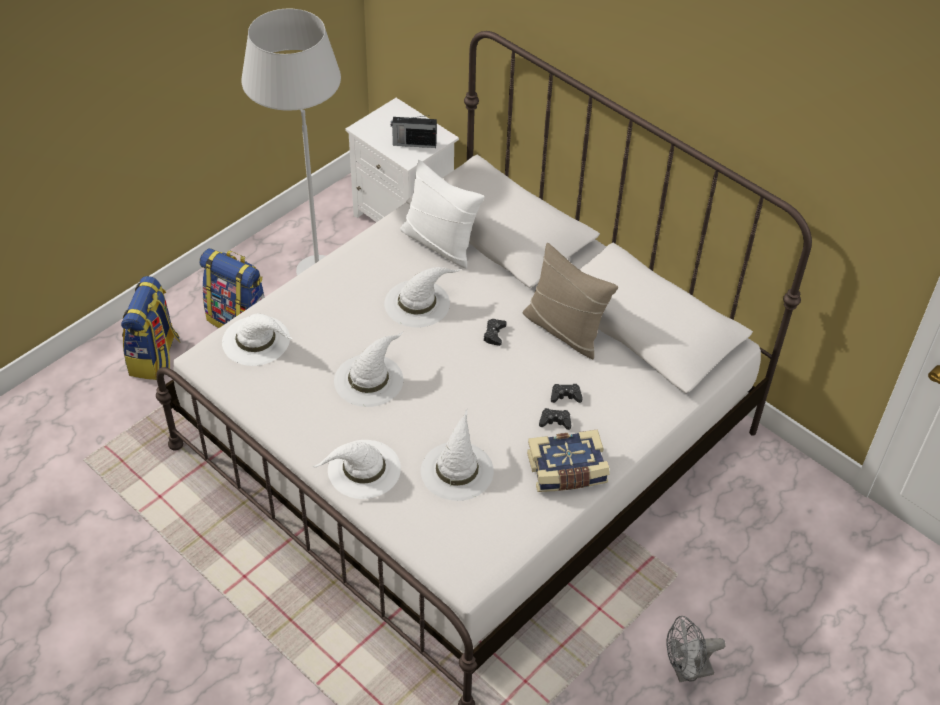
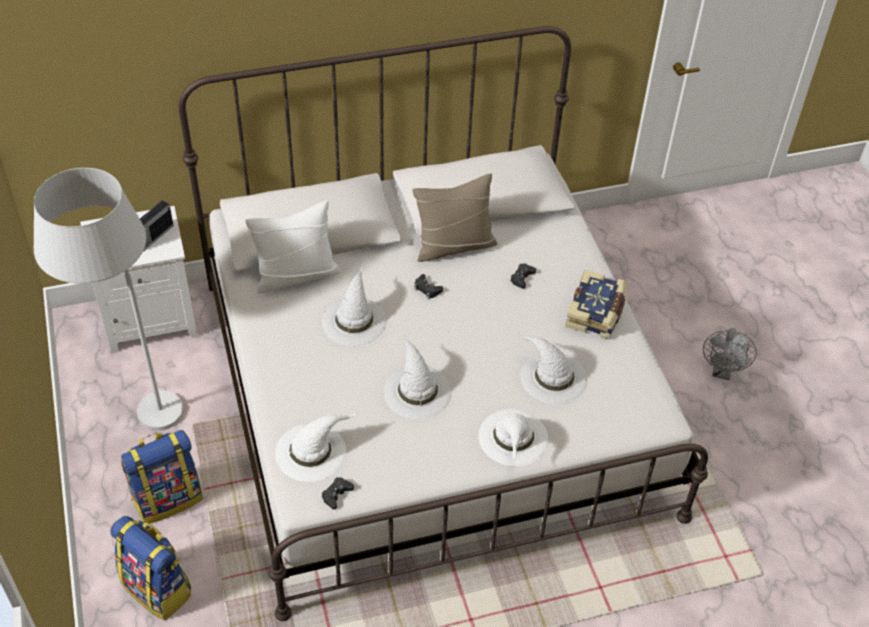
camera: 60 degrees left, 0 degrees up
black game controller [539,408,571,430] -> black game controller moved to [322,477,354,509]

